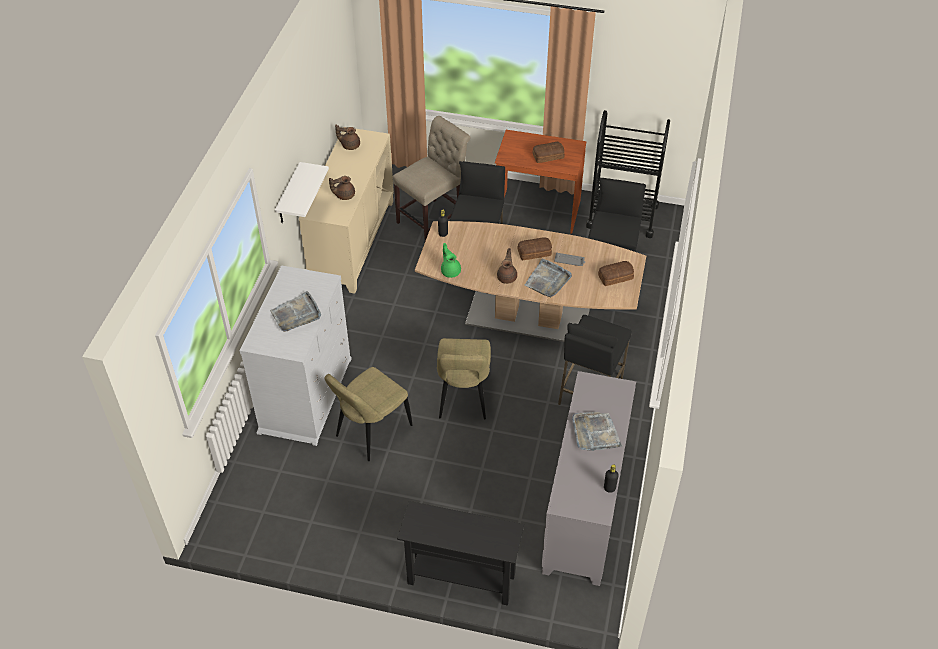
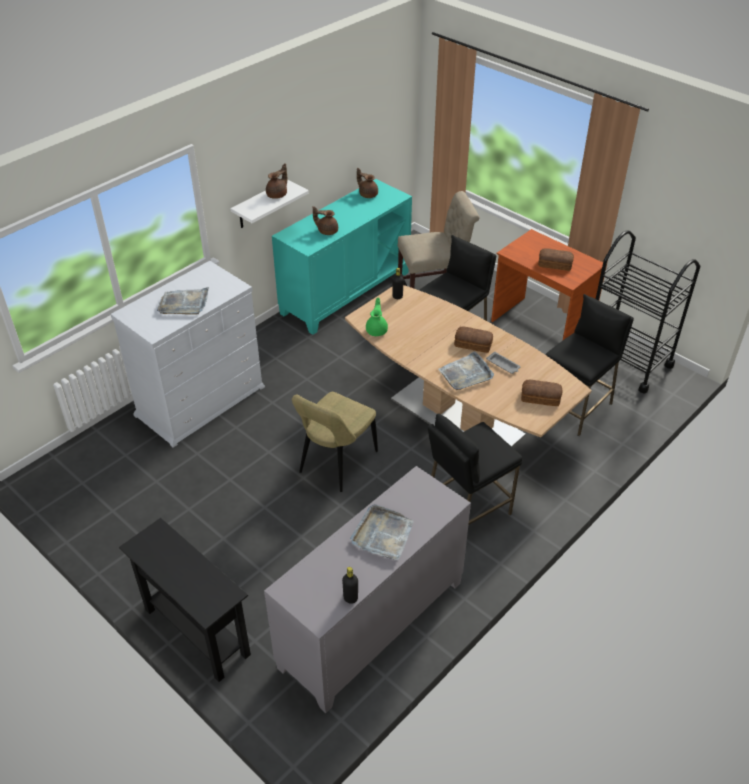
camera: 30 degrees right, 5 degrees down
beige cabinet [299,129,394,294] -> turquoise cabinet [272,179,412,335]
beige chair [324,367,412,461] -> none
brown teapot [497,248,517,284] -> brown teapot moved to [266,163,287,199]

